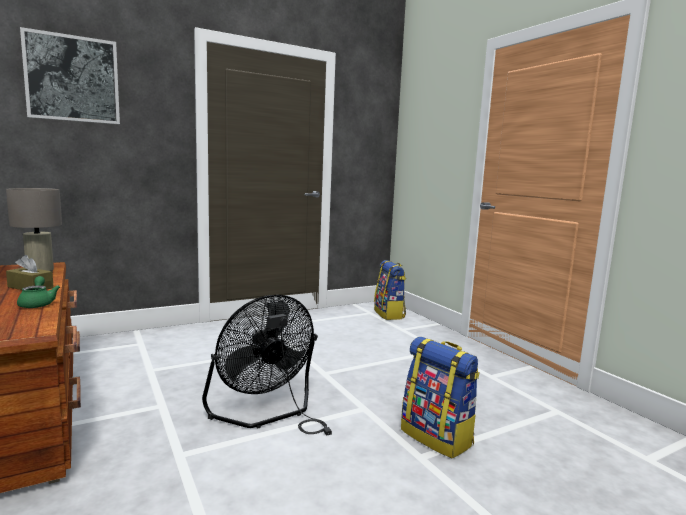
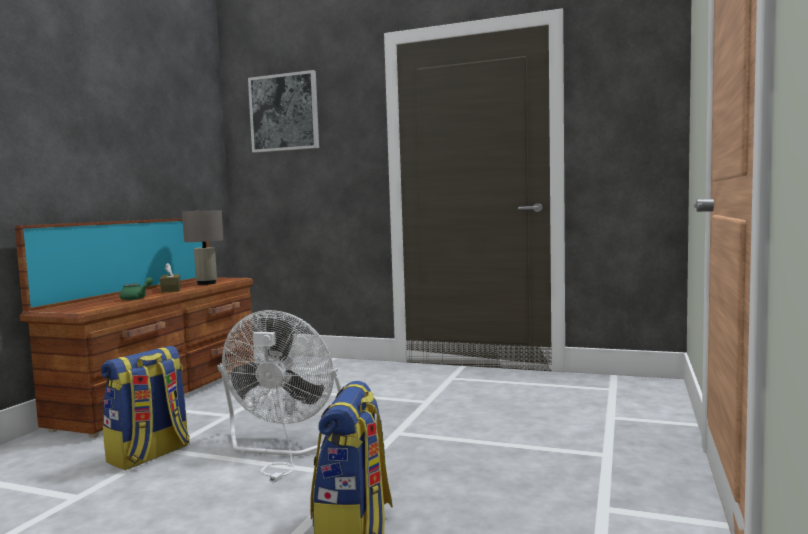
camera: 50 degrees right, 5 degrees down
black fan [202,295,332,436] -> white fan [217,310,342,482]
backpack [374,260,406,320] -> backpack moved to [101,346,190,470]

